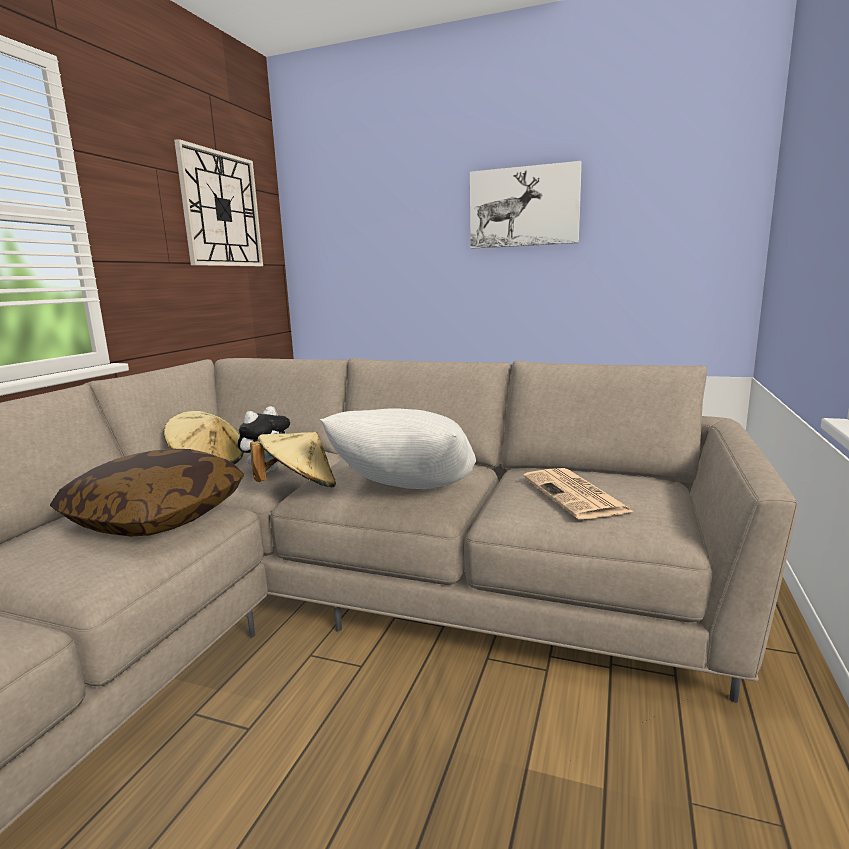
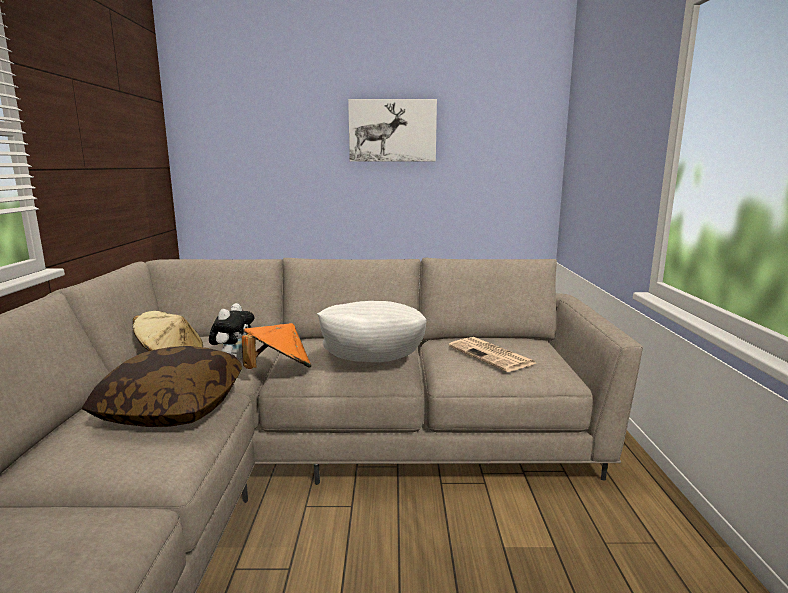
camera: 20 degrees left, 0 degrees up
wall clock [174,139,263,266] -> none
beige hat [250,432,336,487] -> orange hat [242,323,312,369]

